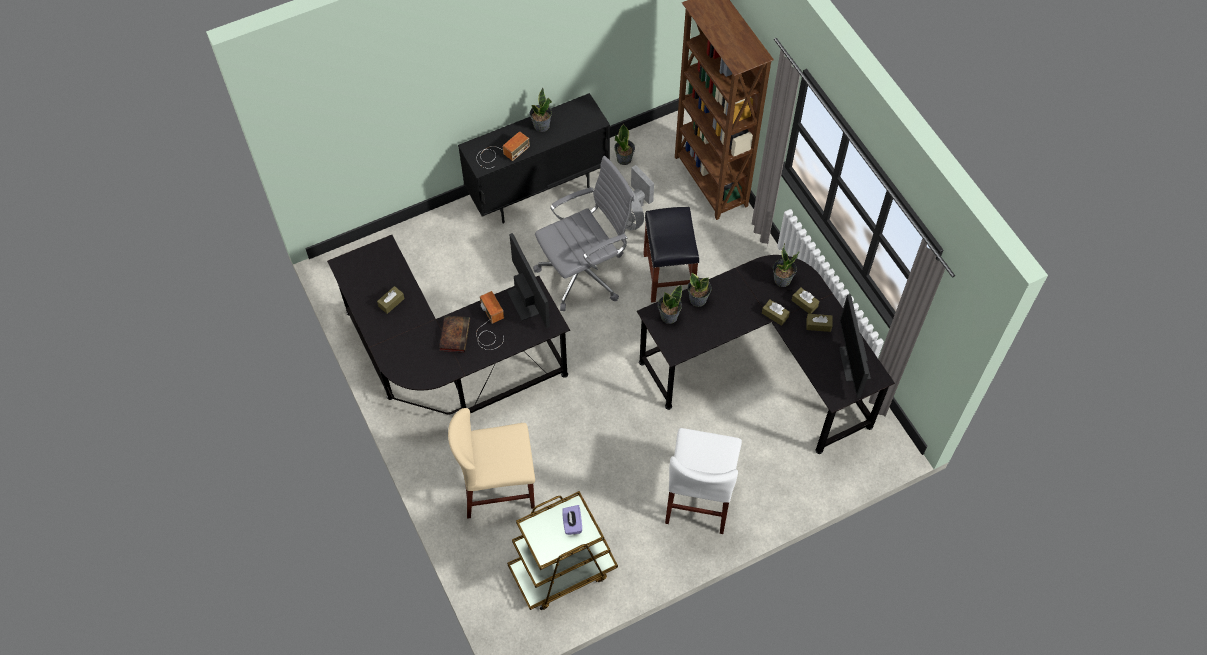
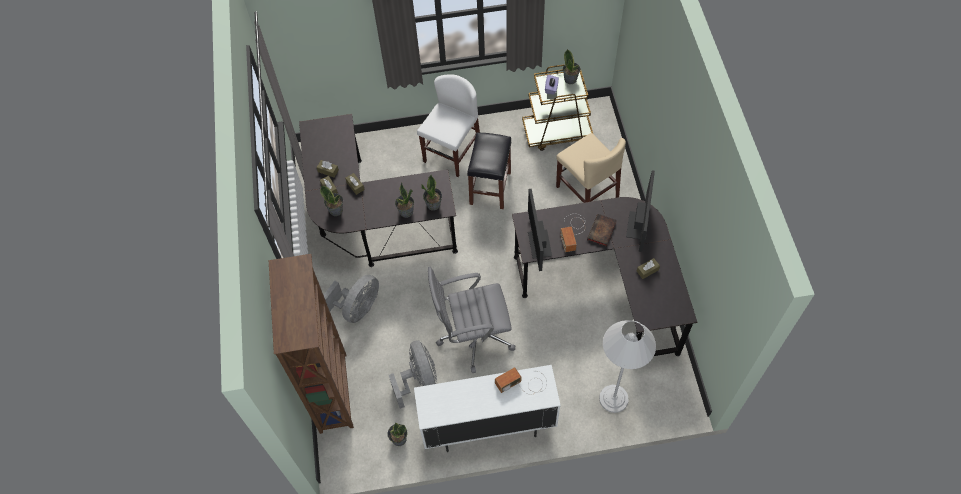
camera: 160 degrees left, 0 degrees up
beige chair [448,408,535,519] -> beige chair turned 45 degrees clockwise [556,133,626,203]
black cabinet [458,93,610,224] -> white cabinet [414,365,561,452]
potted plant [529,87,552,132] -> potted plant moved to [563,49,581,84]
black stool [643,207,699,303] -> black stool moved to [467,132,512,209]
monitor [839,294,871,398] -> monitor moved to [626,171,655,252]
none -> grey fan [324,275,379,323]
none -> white floor lamp [599,320,656,413]

